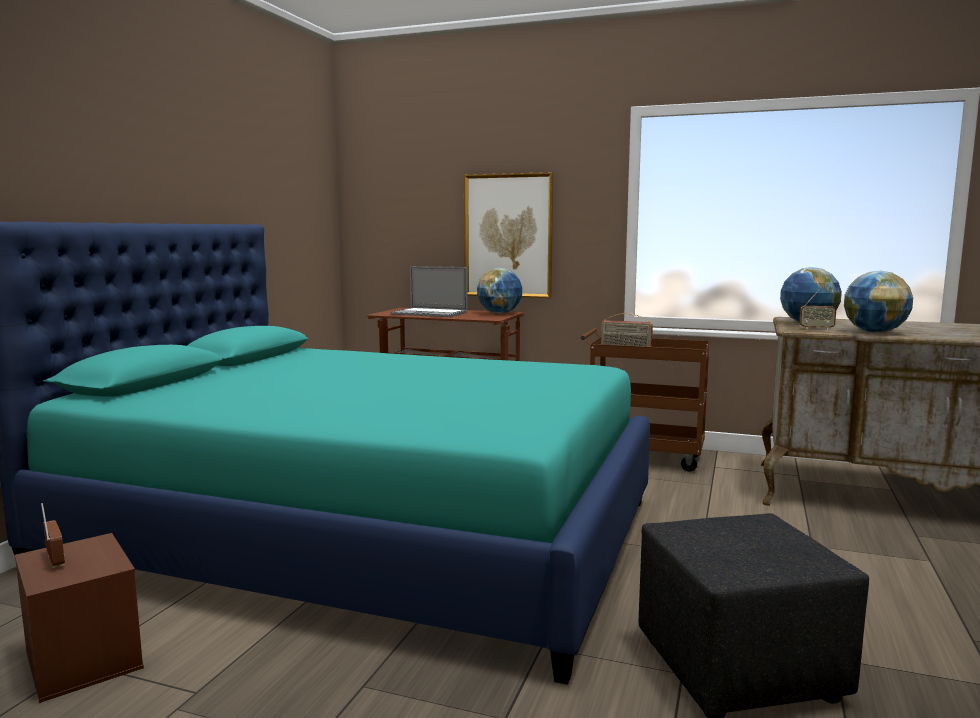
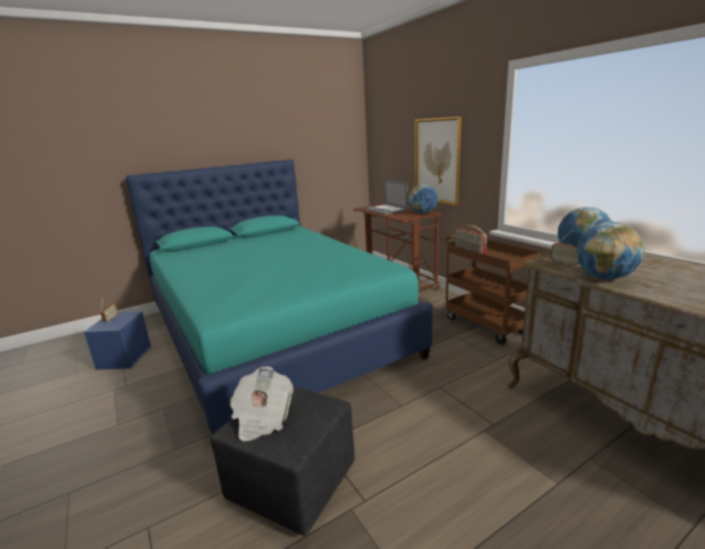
camera: 40 degrees right, 10 degrees up
brown storage box [15,533,144,703] -> blue storage box [84,311,151,370]
none -> newspaper [230,367,294,441]

